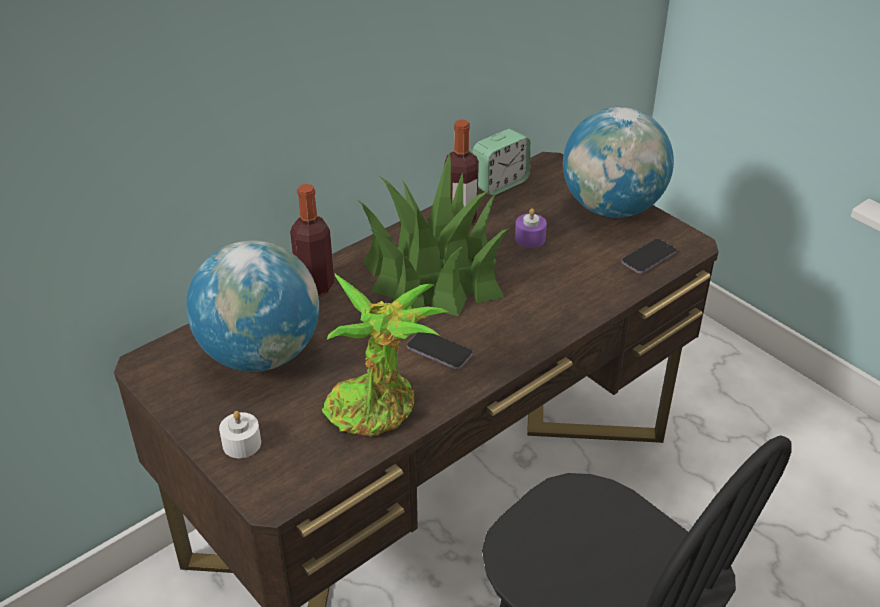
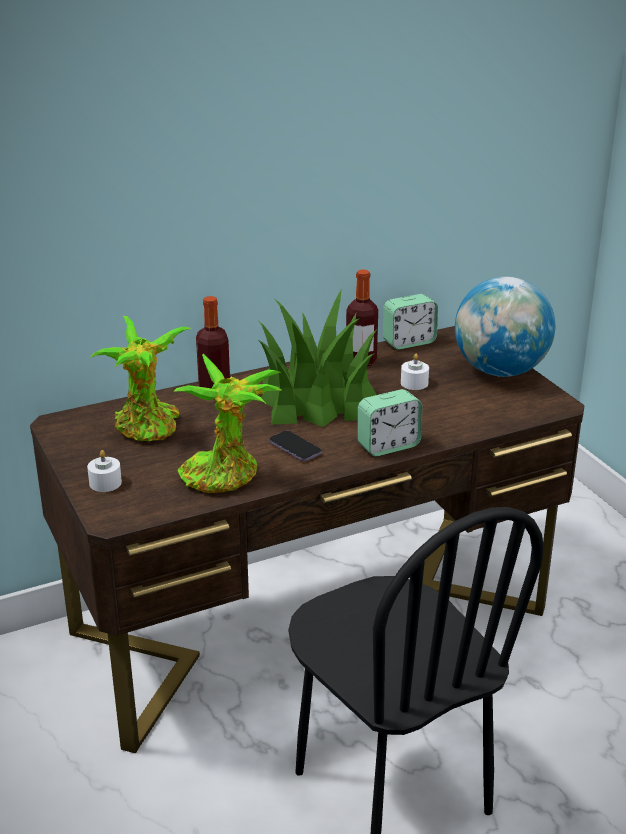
camera: 15 degrees right, 10 degrees down
globe [186,240,319,372] -> potted plant [90,316,192,441]
purple candle [515,208,547,248] -> white candle [401,354,429,390]
phone [621,239,676,274] -> none
none -> alarm clock [358,389,422,456]

